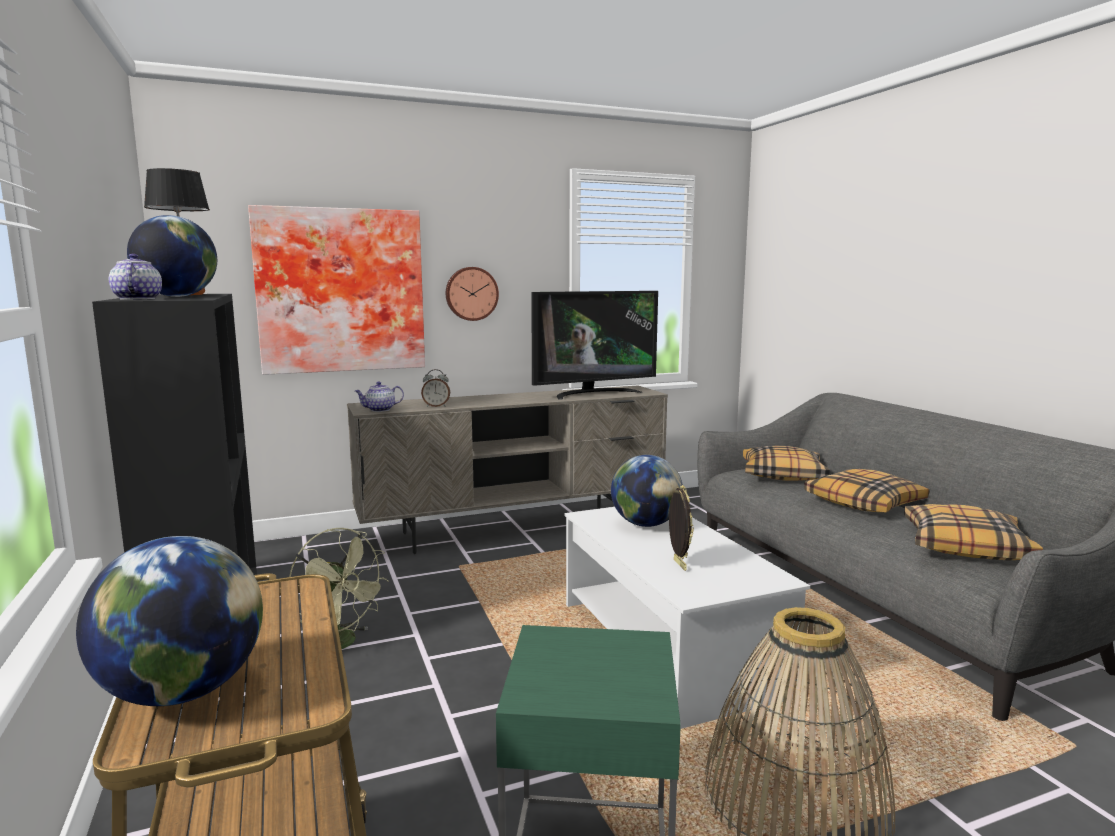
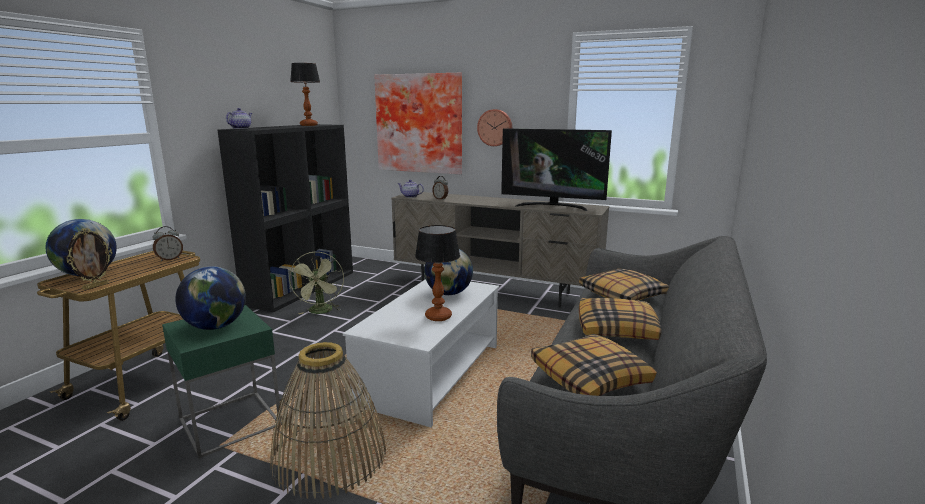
camera: 45 degrees right, 5 degrees up
globe [127,215,217,297] -> globe moved to [175,266,246,330]
picture frame [669,485,694,571] -> picture frame moved to [66,228,112,290]
none -> alarm clock [153,226,183,262]
none -> table lamp [415,225,460,321]

